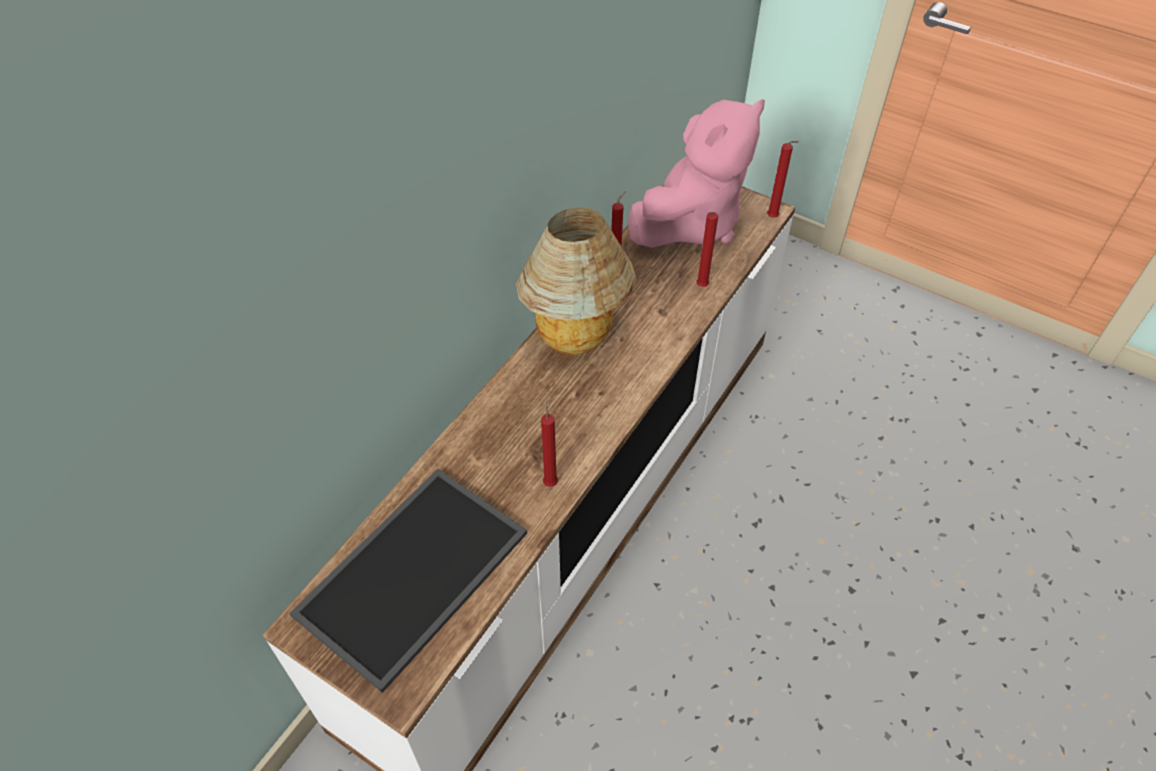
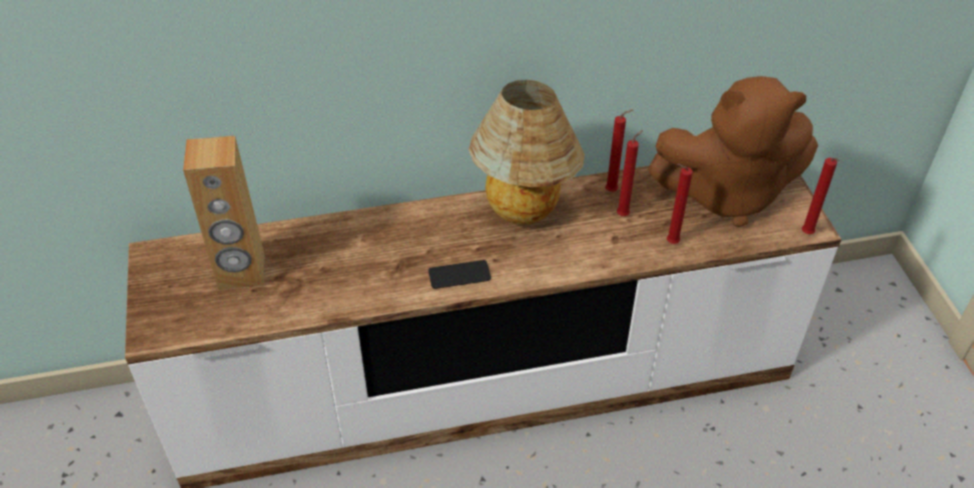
camera: 45 degrees right, 5 degrees down
tray [289,469,527,693] -> brown speaker [183,136,265,290]
red candle [541,400,558,487] -> red candle moved to [617,130,643,216]
pink plush toy [628,99,765,248] -> brown plush toy [648,76,818,227]
none -> phone [428,260,491,289]

